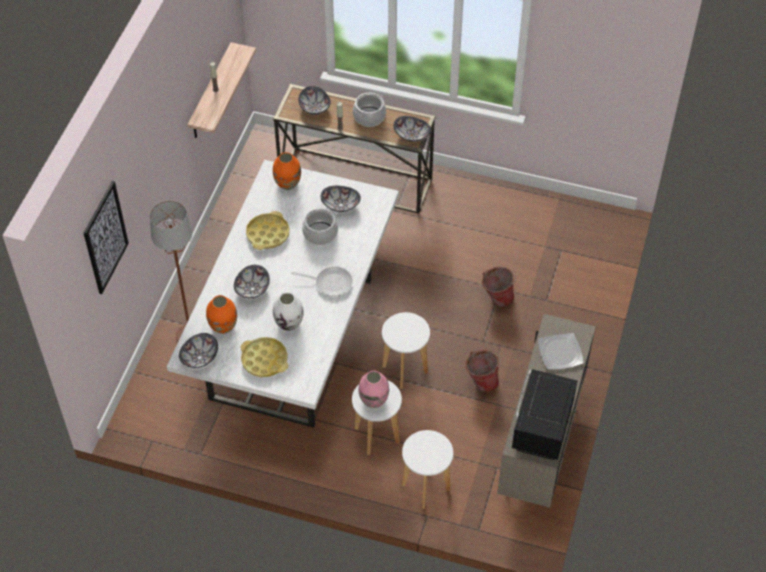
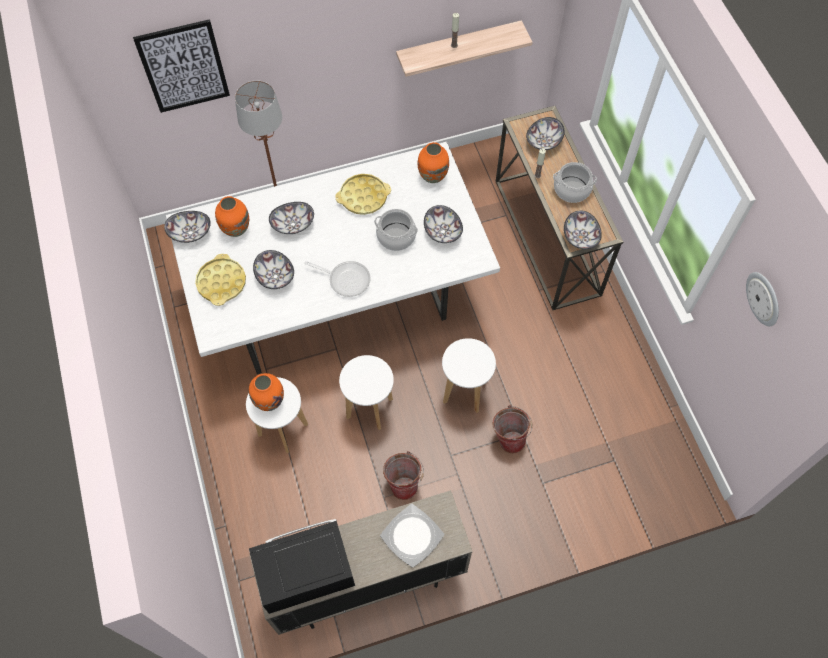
camera: 55 degrees right, 10 degrees up
white vase [273,292,303,331] -> bowl [253,250,294,289]
frying pan [291,266,353,296] -> frying pan turned 45 degrees counterclockwise [304,261,371,297]
pink vase [359,371,389,408] -> orange vase [249,373,284,411]
white stool [402,430,453,509] -> white stool moved to [442,338,496,413]
none -> wall clock [746,272,779,326]

